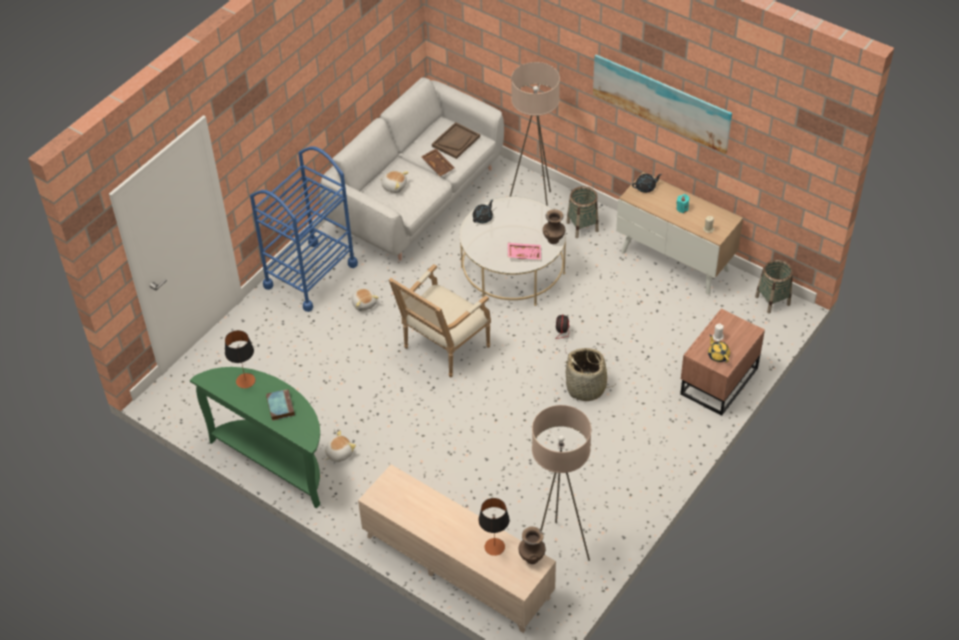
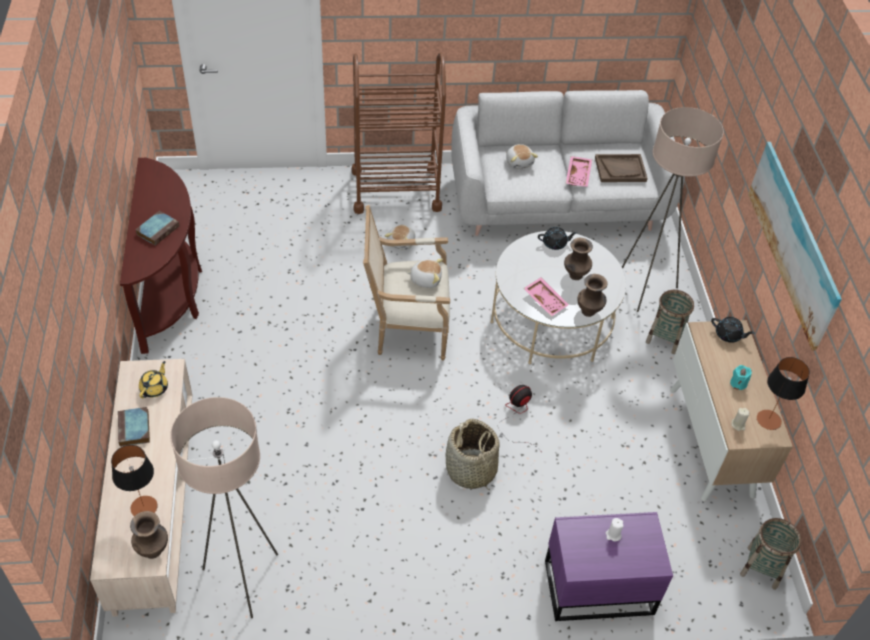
camera: 45 degrees right, 0 degrees up
green console table [190,367,320,508] -> brown console table [120,158,202,354]
table lamp [225,330,255,388] -> table lamp moved to [757,357,810,430]
blue cart [250,146,358,312] -> brown cart [352,52,446,214]
plush toy [325,431,356,462] -> plush toy moved to [406,259,443,288]
brown tray [421,149,454,176] -> pink tray [566,156,592,187]
brown nightstand [680,309,765,416] -> purple nightstand [545,512,673,621]
yellow teapot [708,335,730,362] -> yellow teapot moved to [139,361,168,398]
none -> book [118,407,150,447]
none -> brown vase [564,238,593,280]

